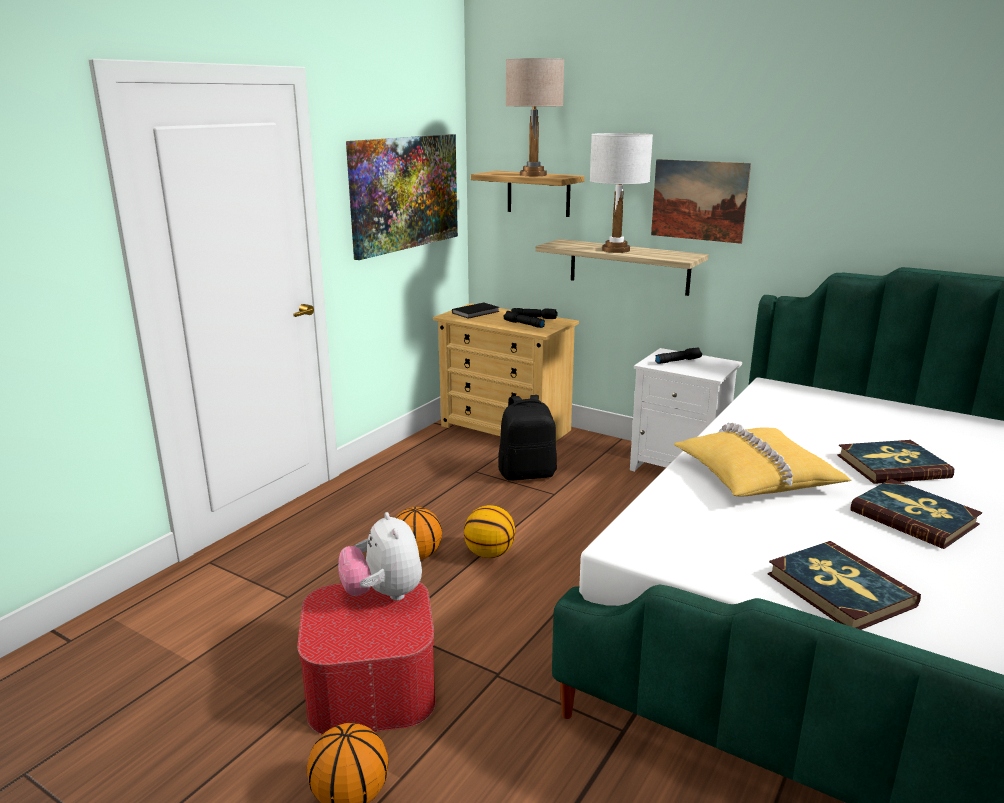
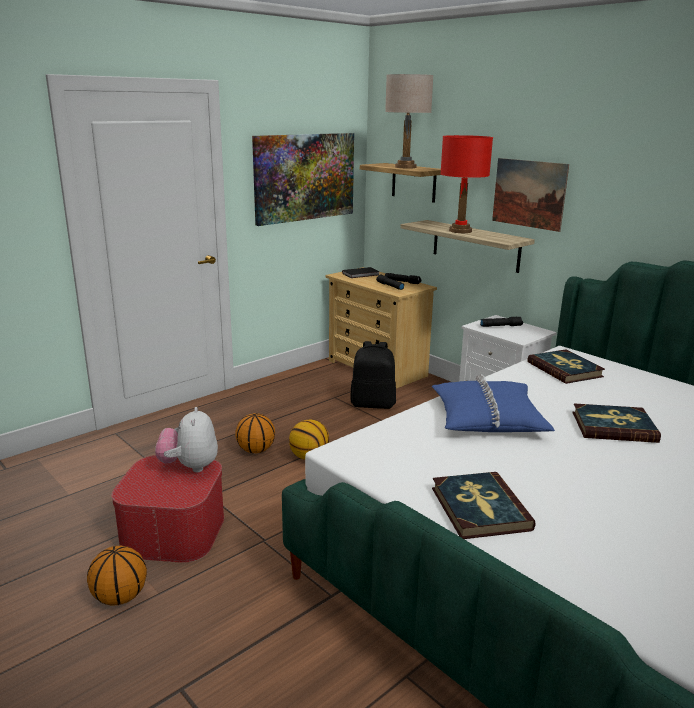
camera: 15 degrees right, 0 degrees up
white table lamp [590,133,653,253] -> red table lamp [440,135,493,233]
yellow pillow [674,422,852,496] -> blue pillow [432,374,555,432]
book [851,479,983,549] -> book moved to [527,349,605,384]

